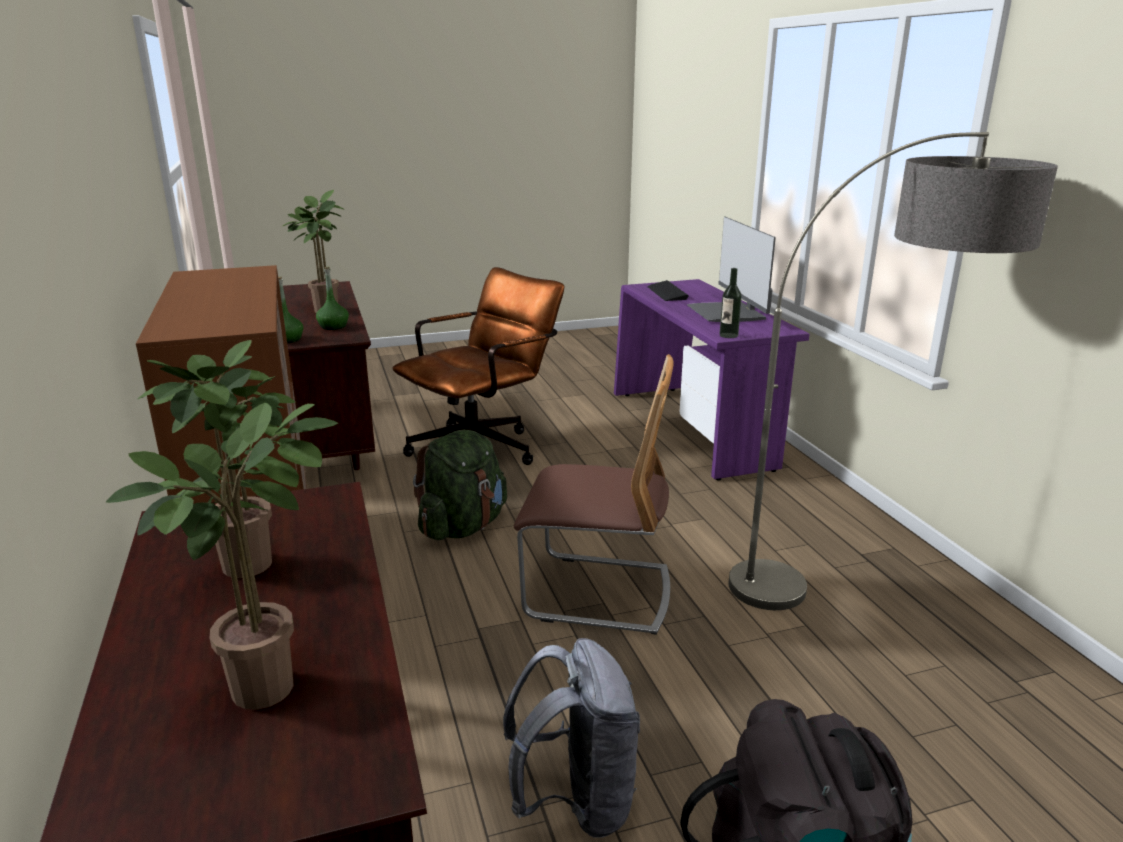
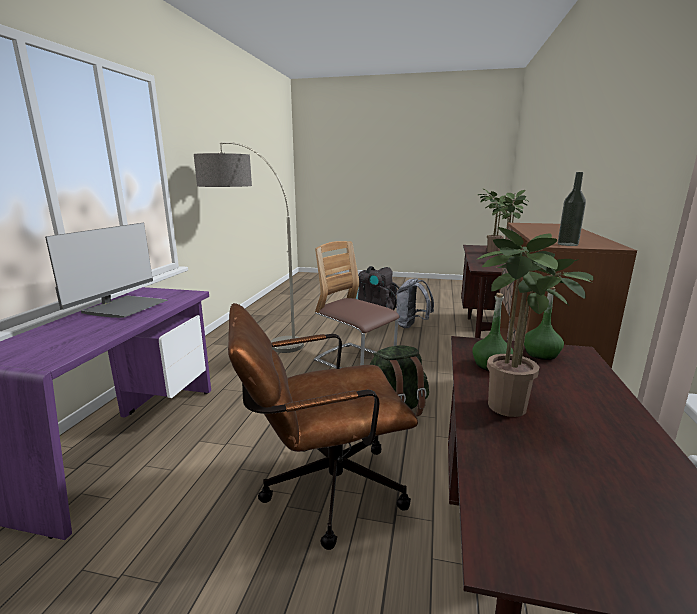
camera: 150 degrees left, 5 degrees down
keyboard [647,280,689,301] -> none
bottle [720,268,742,338] -> bottle moved to [558,172,586,246]

